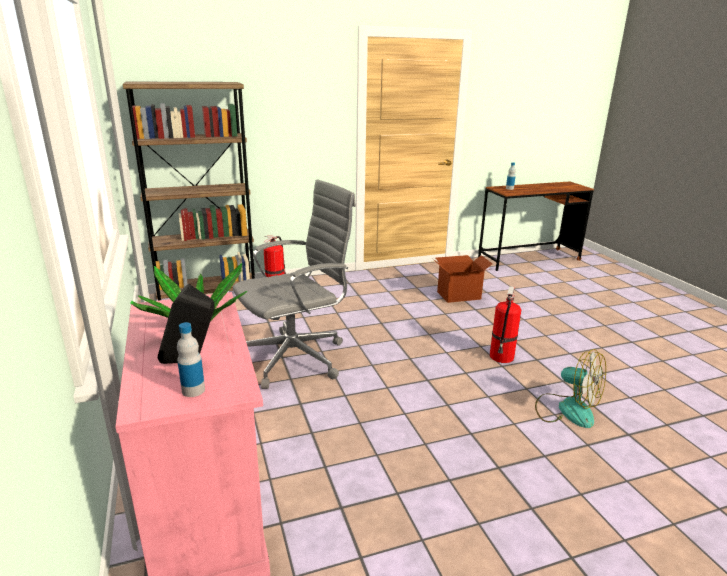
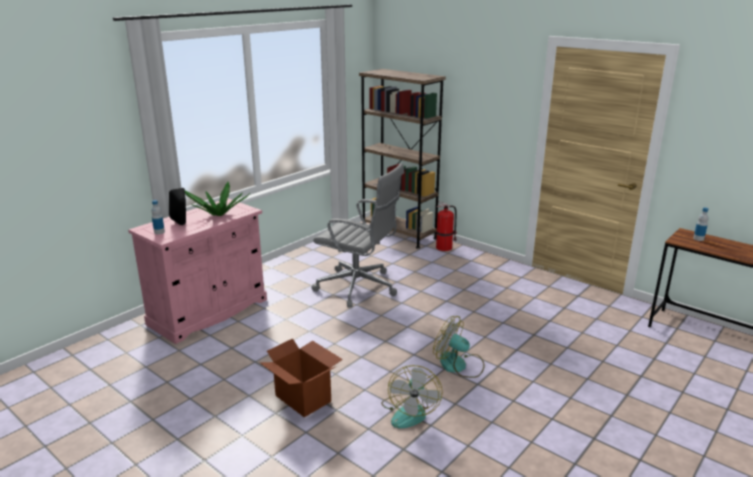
camera: 60 degrees right, 0 degrees up
cardboard box [433,255,492,303] -> cardboard box moved to [260,339,343,417]
fire extinguisher [490,286,521,363] -> fan [433,316,485,378]

